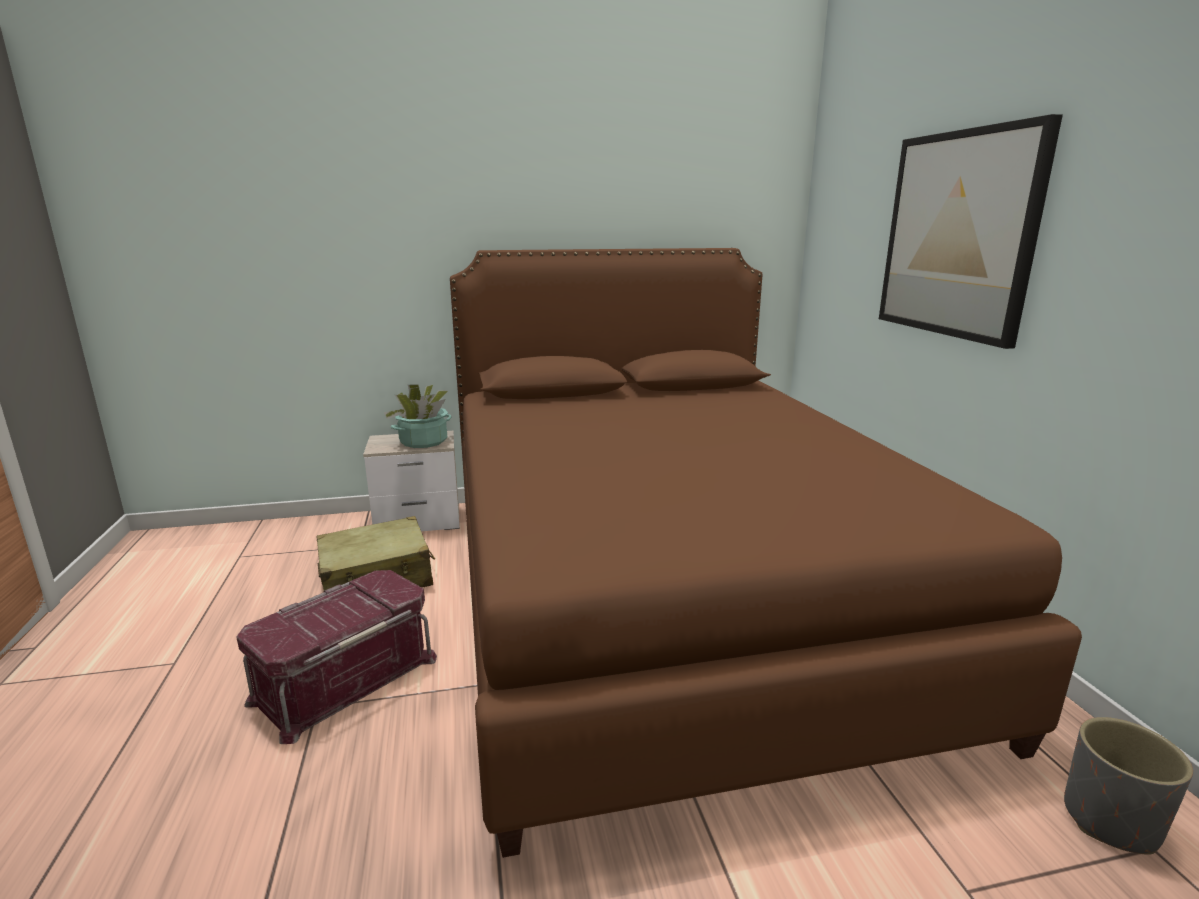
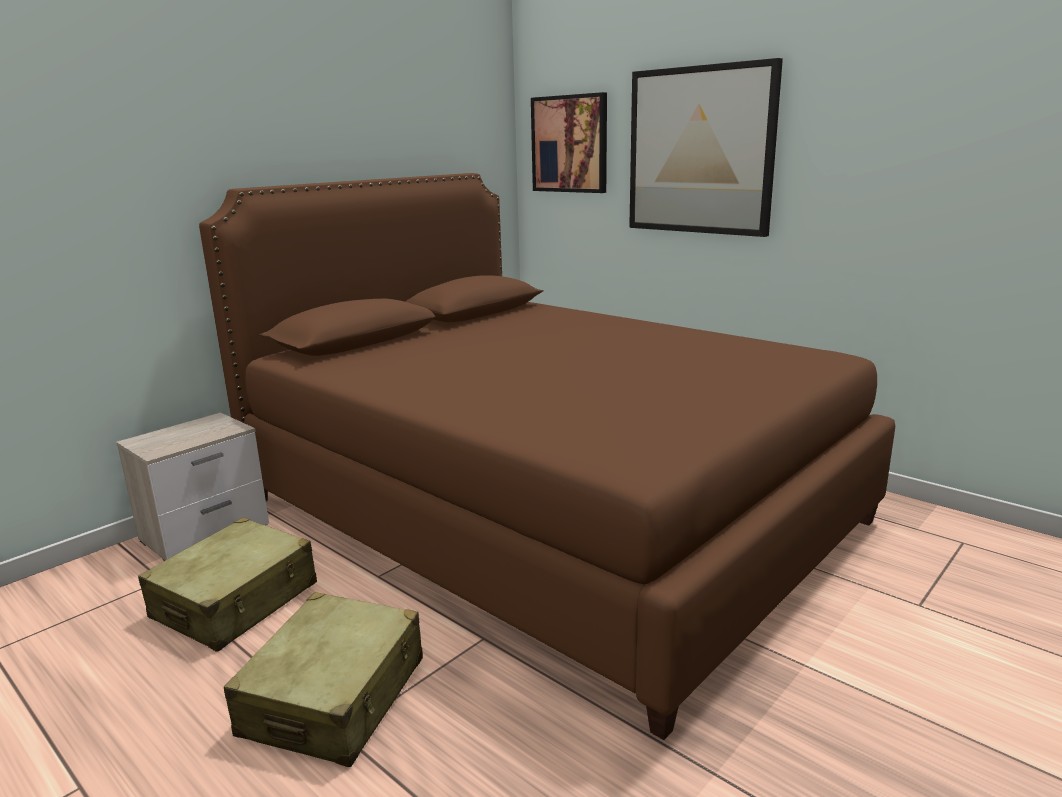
camera: 35 degrees left, 0 degrees up
red storage box [236,570,437,744] -> beige suitcase [224,592,423,767]
potted plant [383,384,452,448] -> none
grey planter [1064,717,1193,855] -> none
none -> picture [531,92,607,193]

